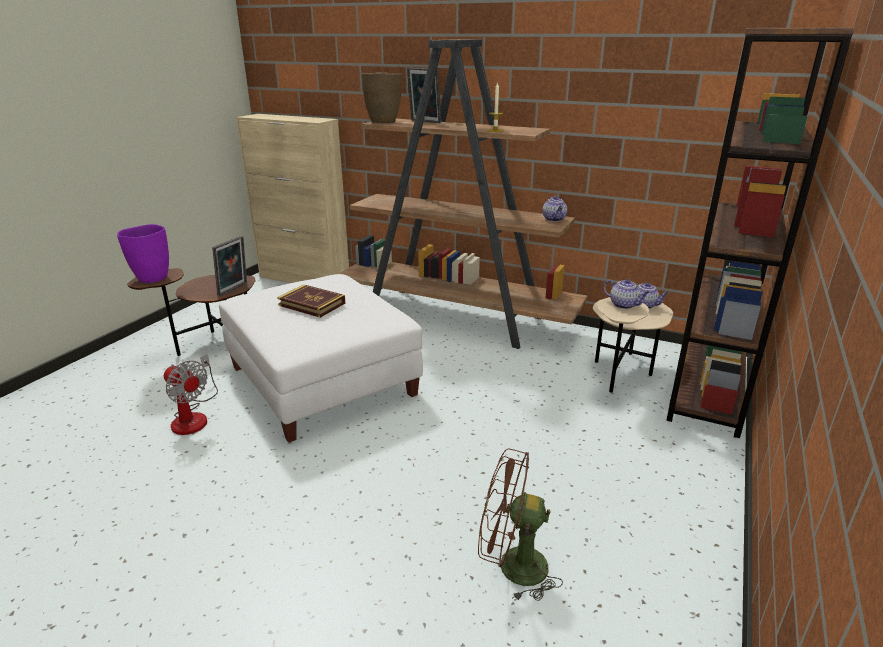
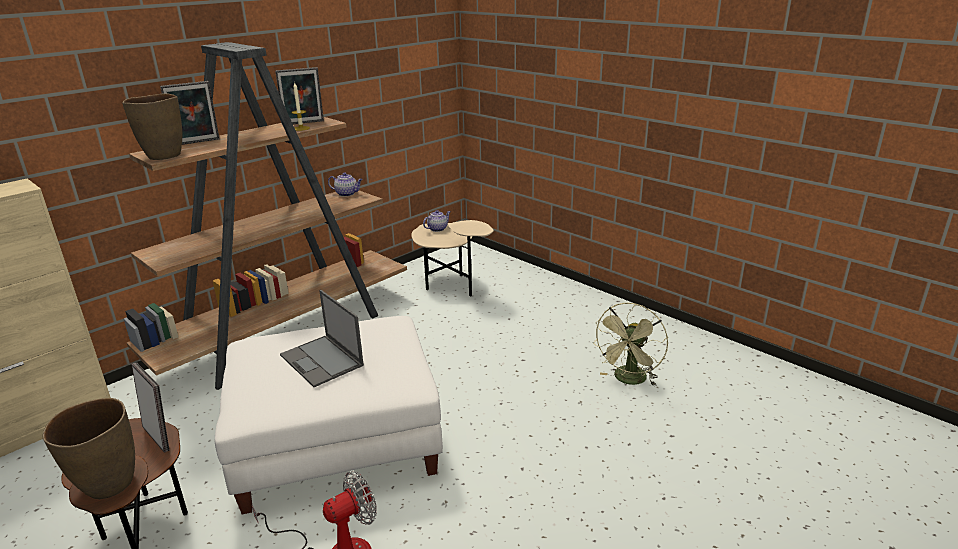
camera: 70 degrees left, 0 degrees up
purple vase [117,224,169,283] -> brown vase [43,398,135,499]
book [277,285,346,318] -> laptop [280,290,364,387]
brown fan [478,449,563,601] -> green fan [593,303,668,386]
teapot [603,279,650,309] -> none
brown bookcase [666,28,855,438] -> none
none -> picture frame [275,67,324,124]

